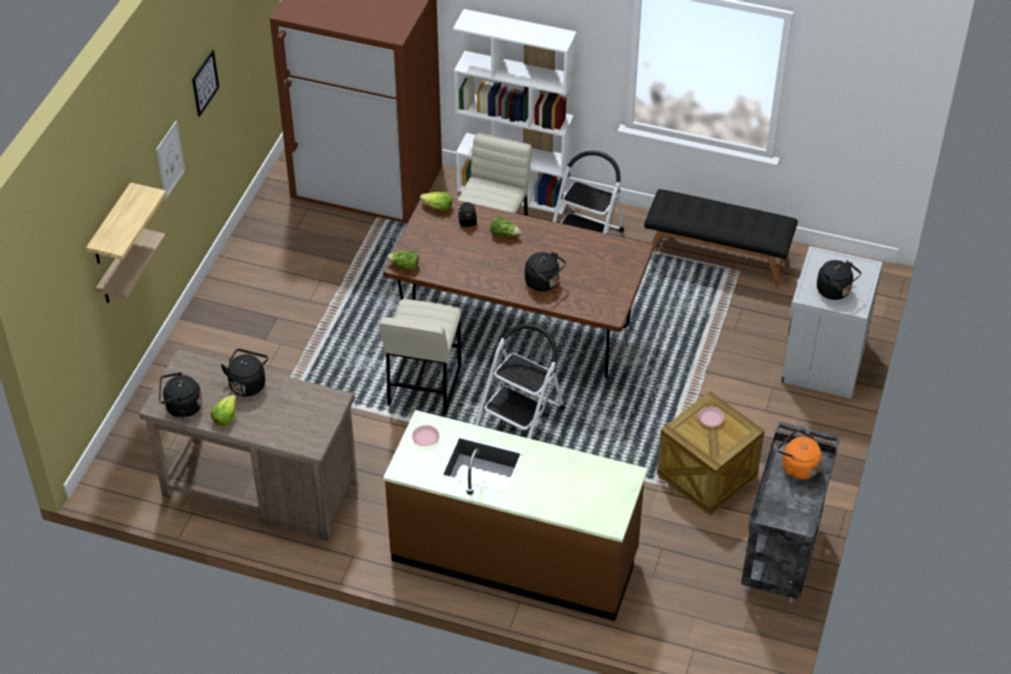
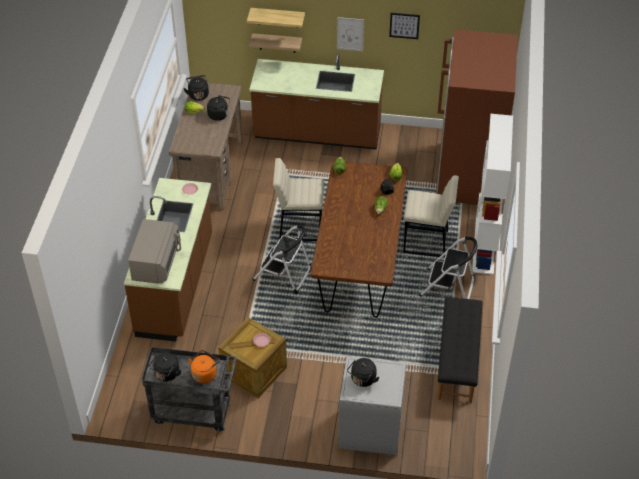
camera: 80 degrees right, 0 degrees up
black kettle [525,252,566,291] -> black kettle moved to [149,353,181,381]
none -> grey microwave [128,219,181,284]
none -> brown counter [249,53,384,150]

